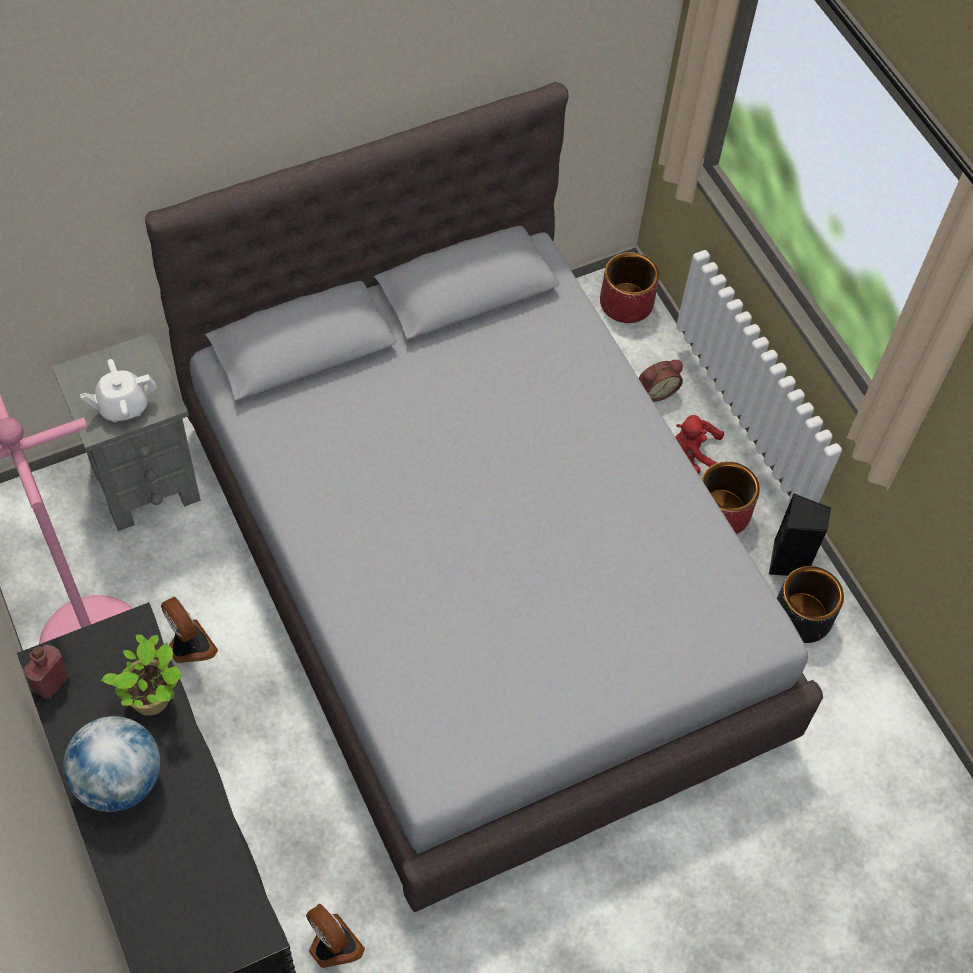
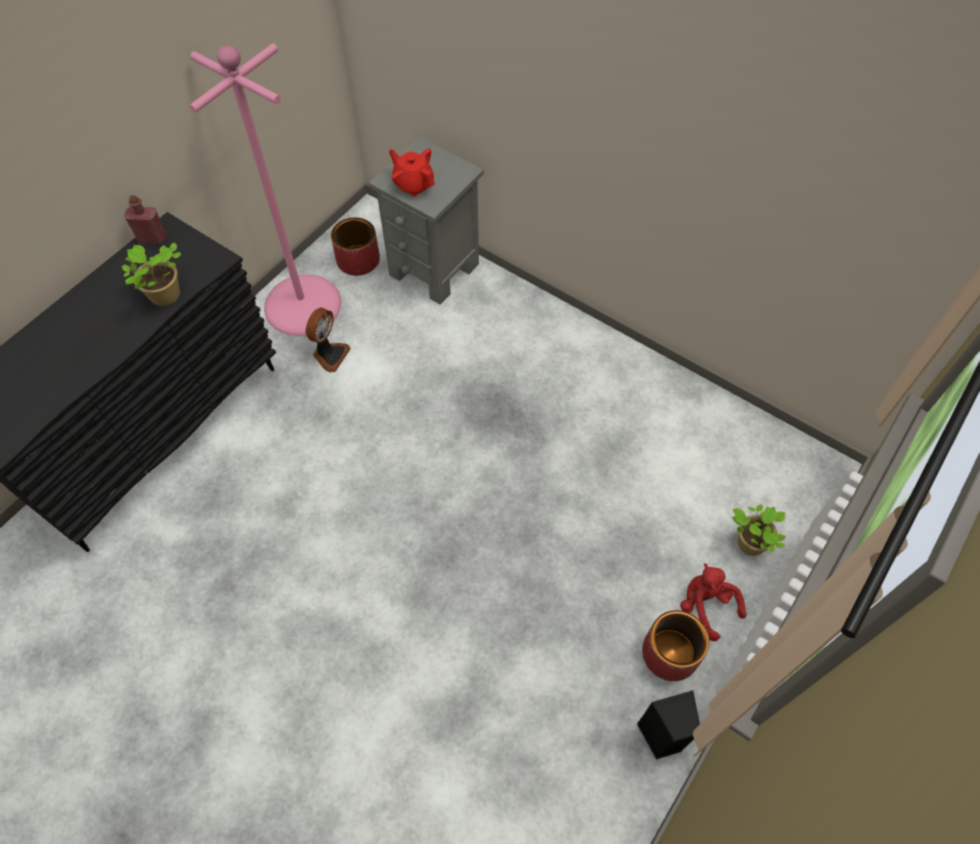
camera: 65 degrees right, 0 degrees up
globe [63,716,160,812] -> none
white teapot [80,359,156,422] -> red teapot [389,149,435,196]
grey bed [145,82,823,912] -> none
fan [306,903,365,968] -> none
red planter [600,252,659,323] -> red planter moved to [331,218,380,276]
alarm clock [639,360,683,402] -> potted plant [732,504,786,556]
black planter [777,566,844,643] -> none

